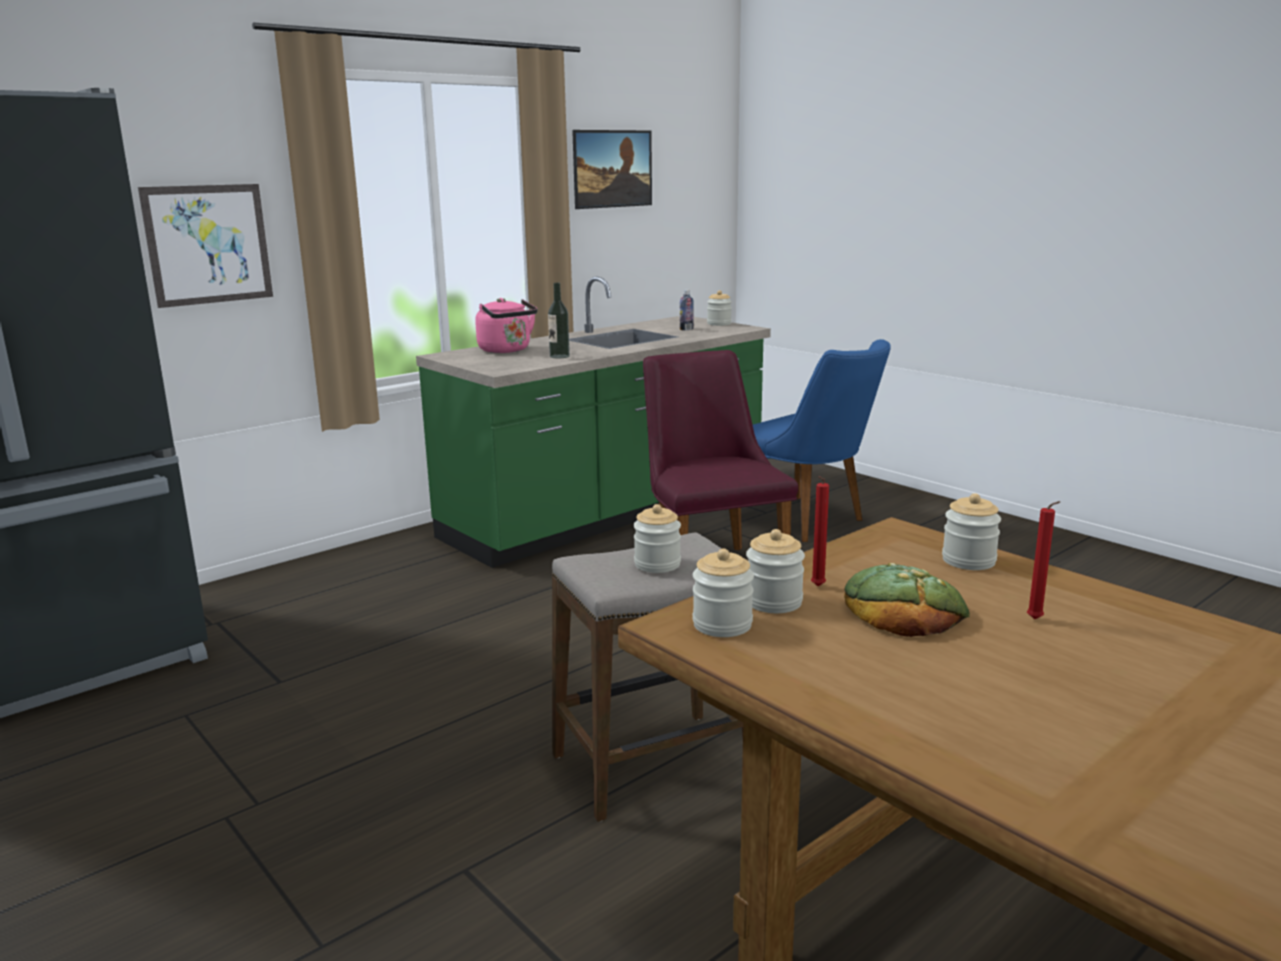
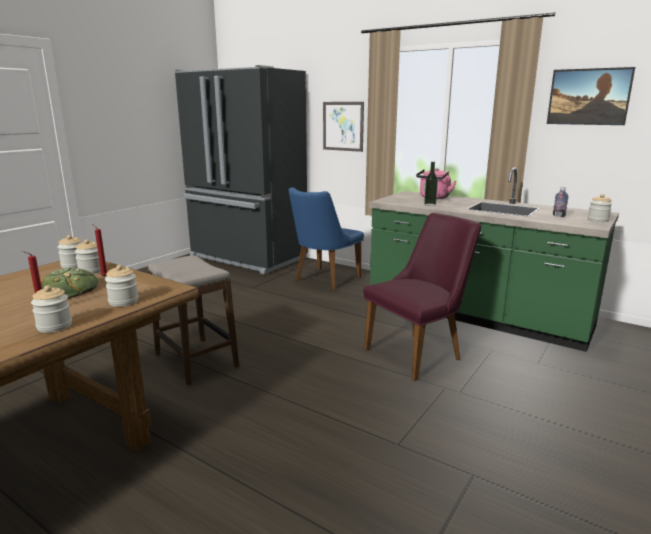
camera: 75 degrees right, 0 degrees up
jar [634,504,681,573] -> jar moved to [31,285,72,333]
blue chair [753,339,891,542] -> blue chair moved to [289,187,364,290]

